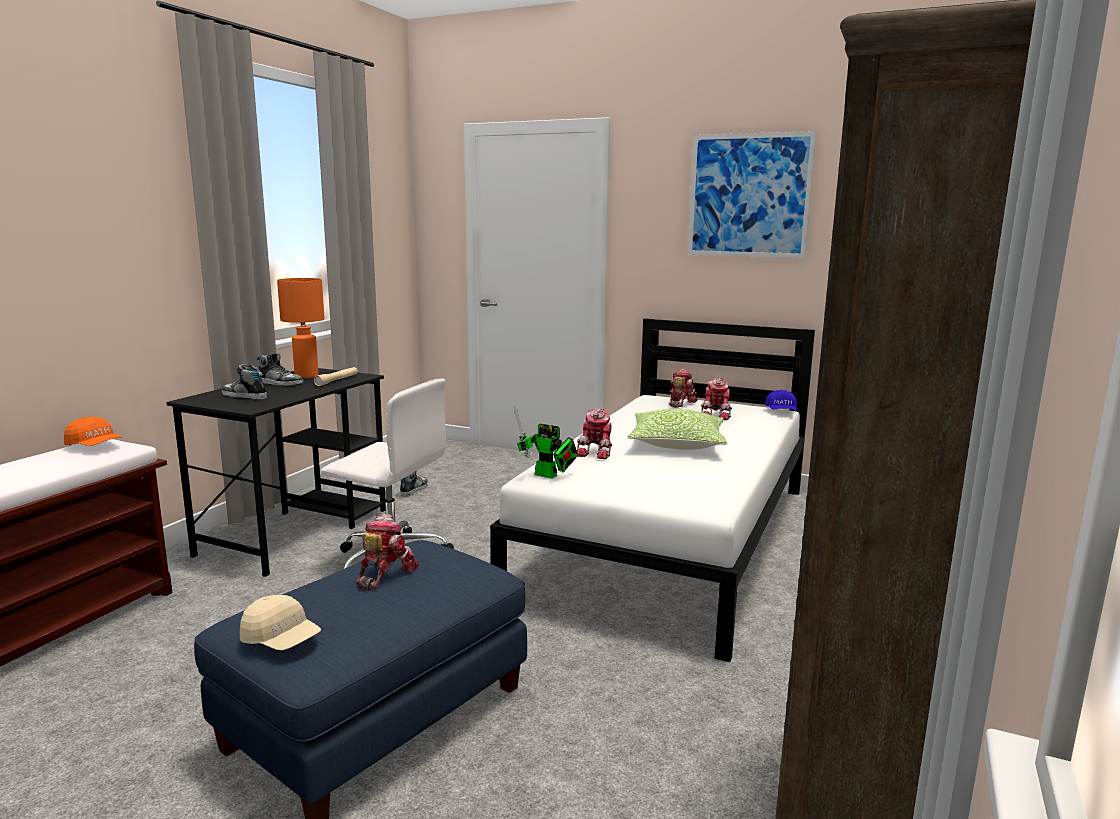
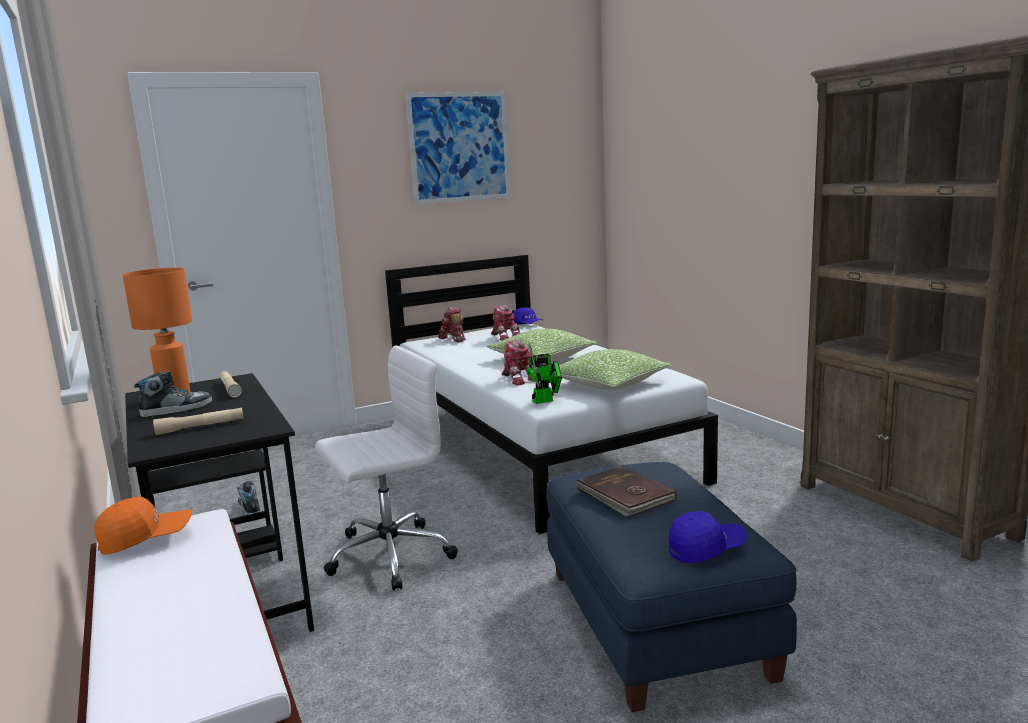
camera: 50 degrees left, 0 degrees up
shoe [222,364,267,399] -> beige flashlight [153,407,244,435]
beige cap [240,595,321,651] -> blue cap [669,511,747,563]
toy robot [356,514,420,591] -> brown book [576,466,677,517]
none -> pillow [559,349,672,389]

